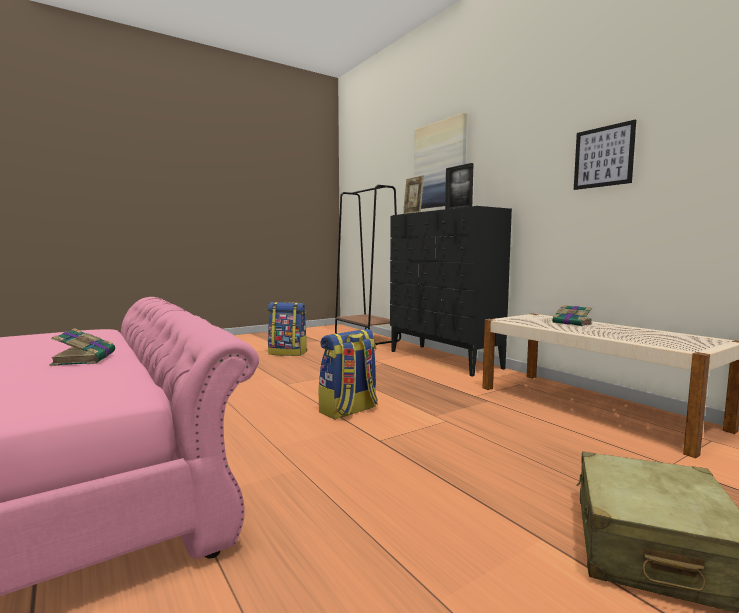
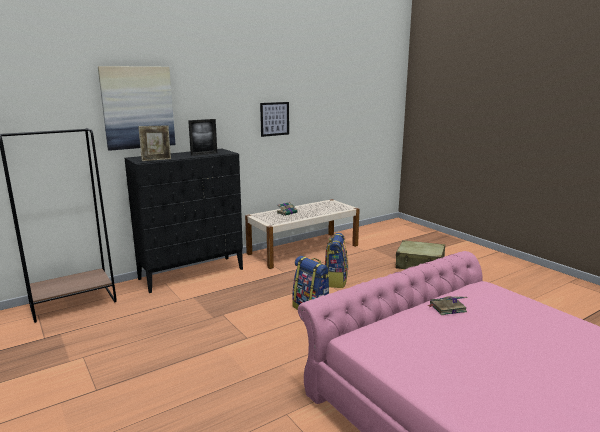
camera: 90 degrees left, 10 degrees up
backpack [268,302,307,356] -> backpack moved to [325,233,348,288]

